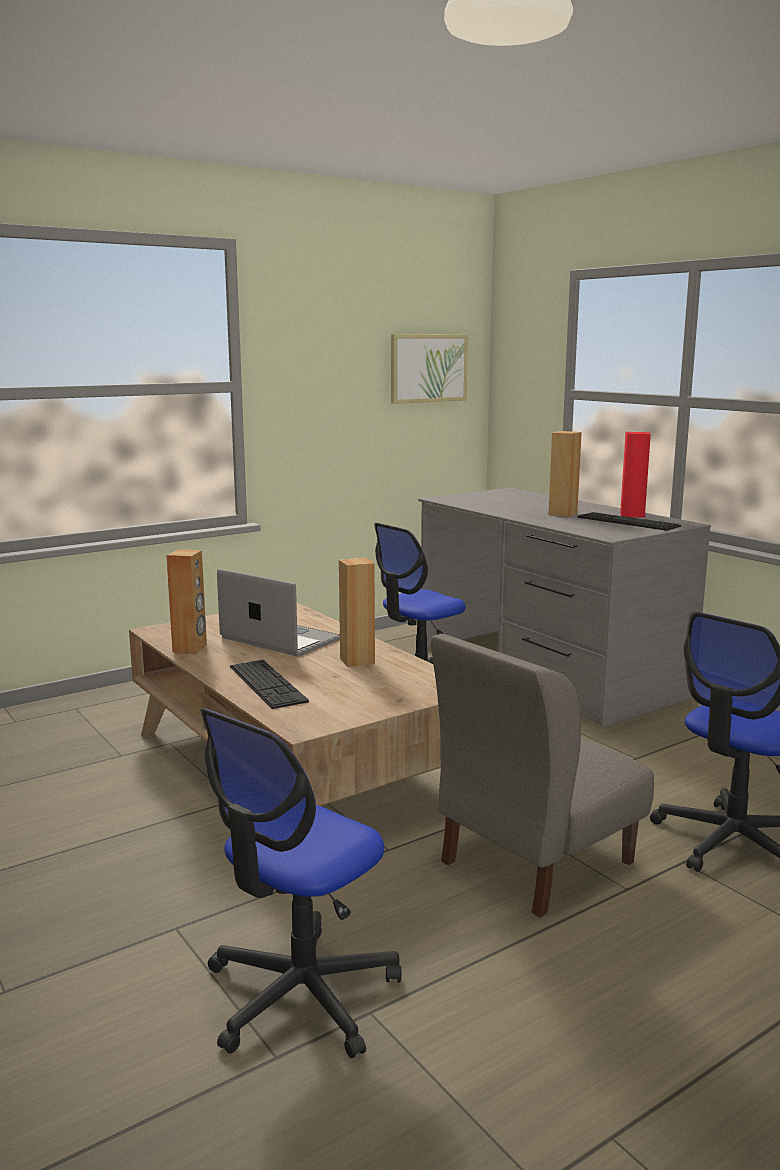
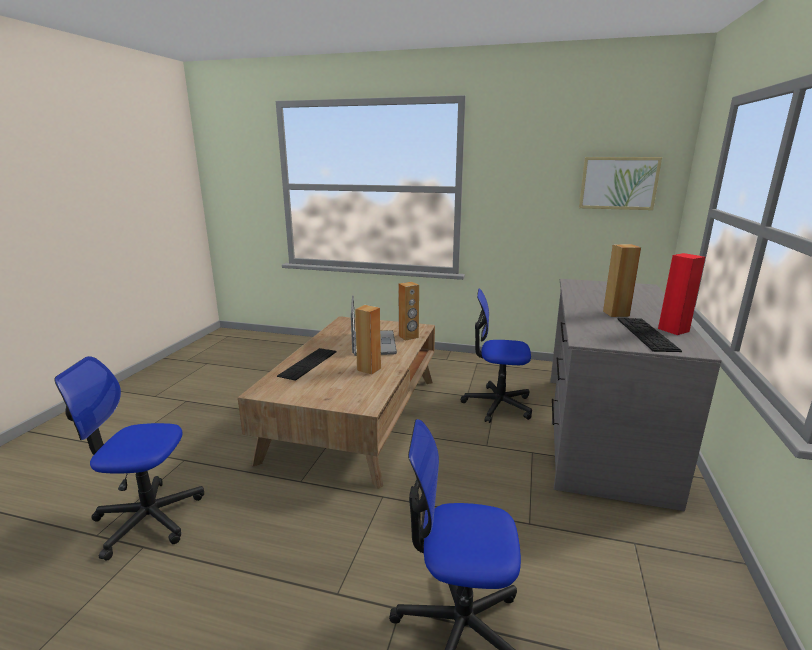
camera: 50 degrees right, 5 degrees up
brown speaker [166,549,207,654] -> brown speaker moved to [399,282,419,341]
grey chair [431,634,654,918] -> none

